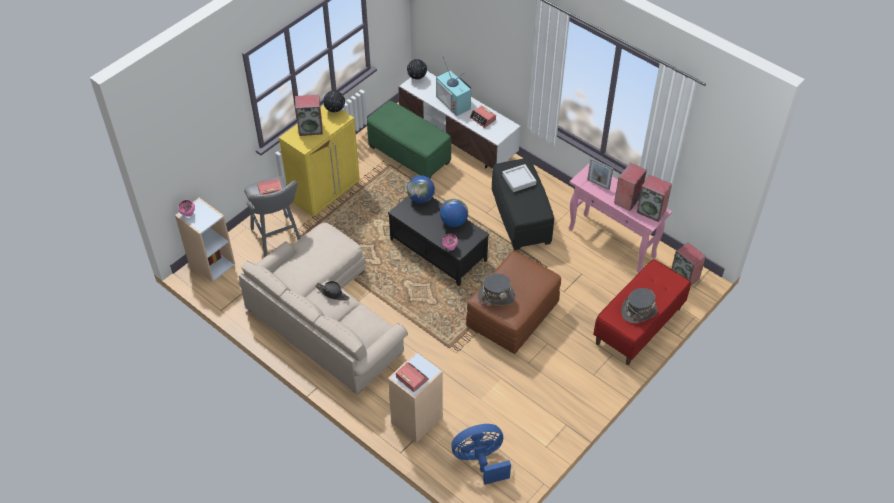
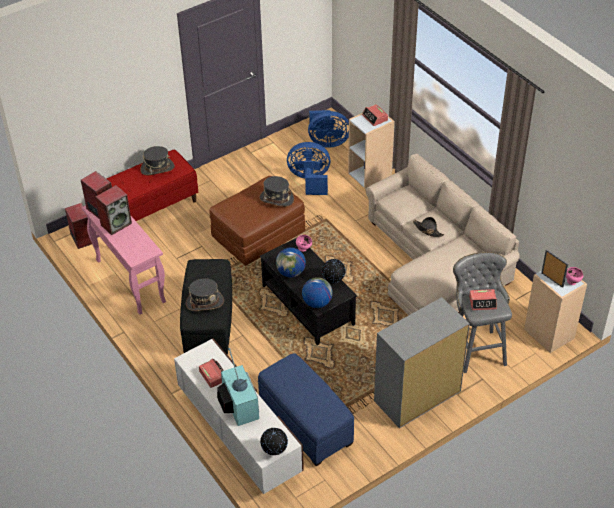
camera: 165 degrees left, 5 degrees down
yellow cabinet [279,105,360,217] -> grey cabinet [374,297,470,428]
speaker [295,94,323,136] -> none
globe [323,90,345,112] -> globe moved to [322,259,346,283]
green ottoman [367,101,451,178] -> blue ottoman [258,353,354,466]
grey tray [502,164,536,192] -> grey hat [186,279,224,311]
picture frame [587,158,613,190] -> picture frame moved to [541,249,568,288]
none -> blue fan [287,142,330,195]

